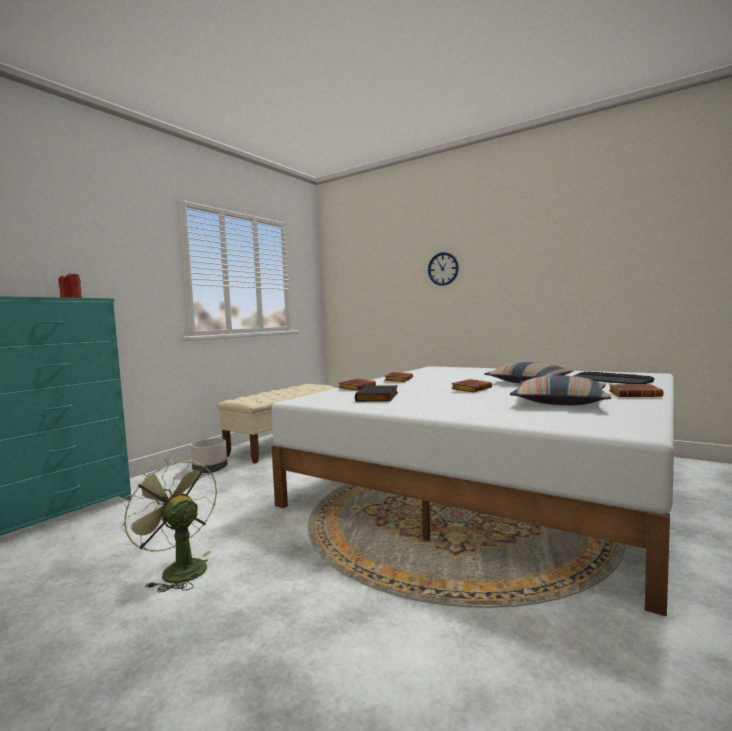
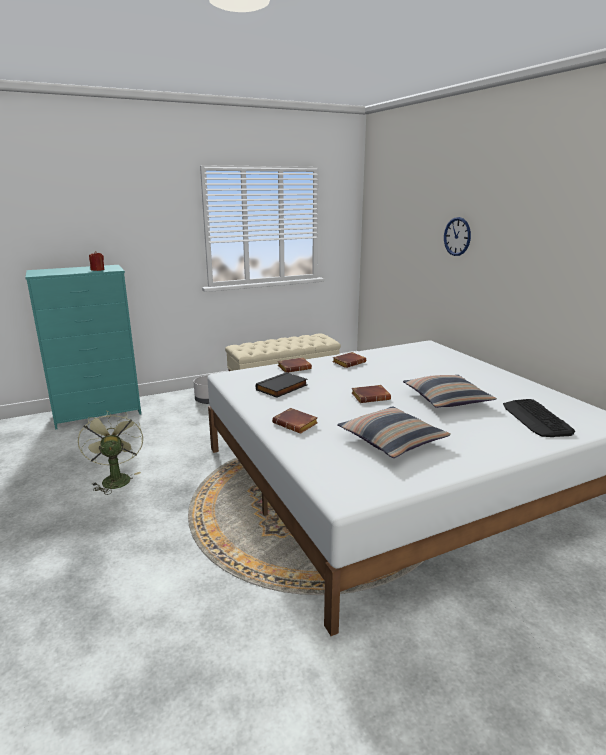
camera: 30 degrees right, 15 degrees up
brown book [609,384,663,397] -> brown book moved to [272,408,318,434]

